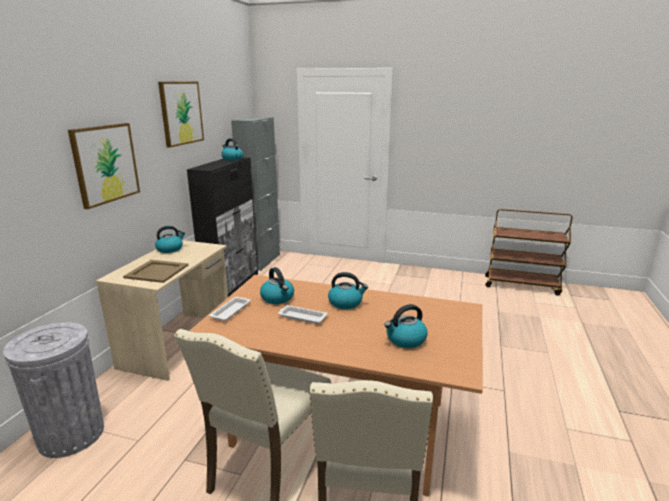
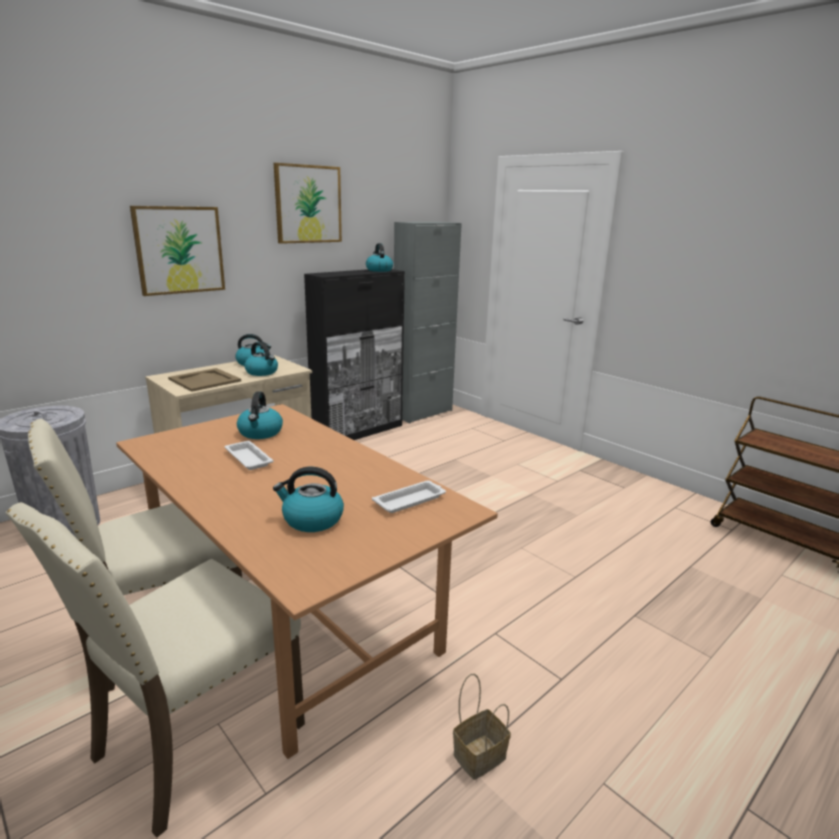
camera: 30 degrees right, 0 degrees up
white tray [209,297,251,321] -> white tray moved to [372,480,446,513]
kettle [328,272,368,309] -> kettle moved to [244,342,278,376]
none -> basket [453,674,511,780]

